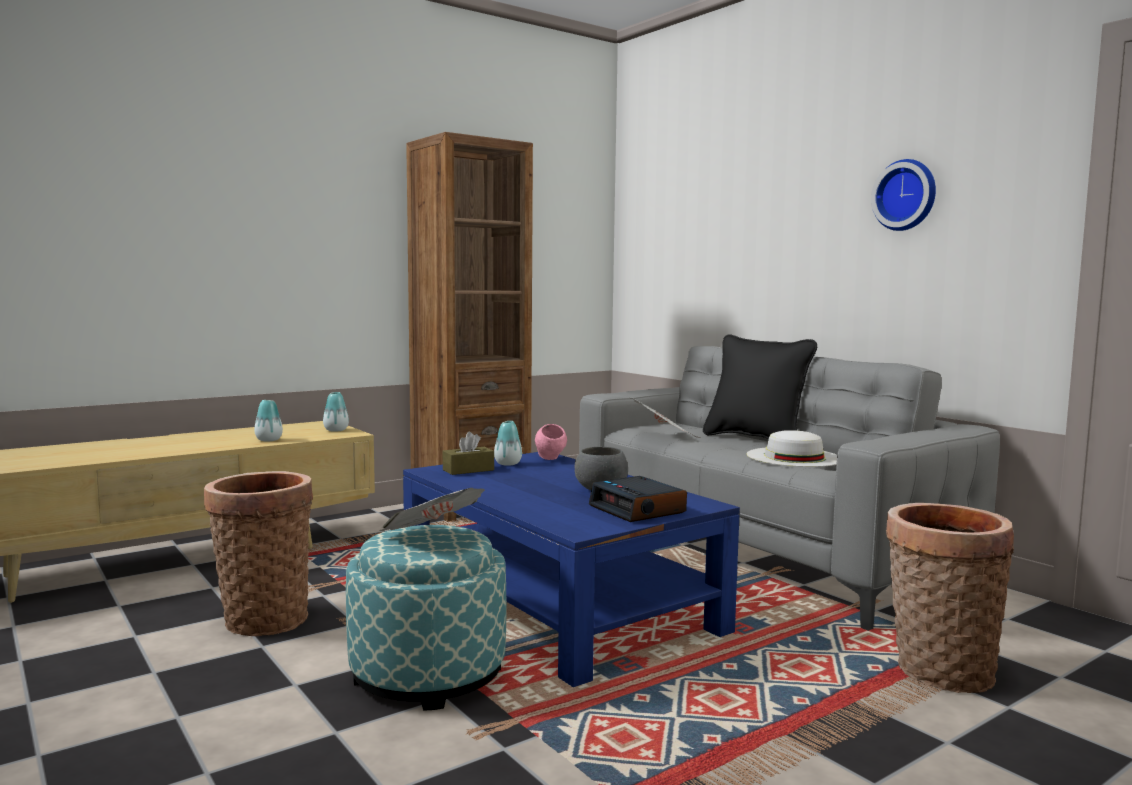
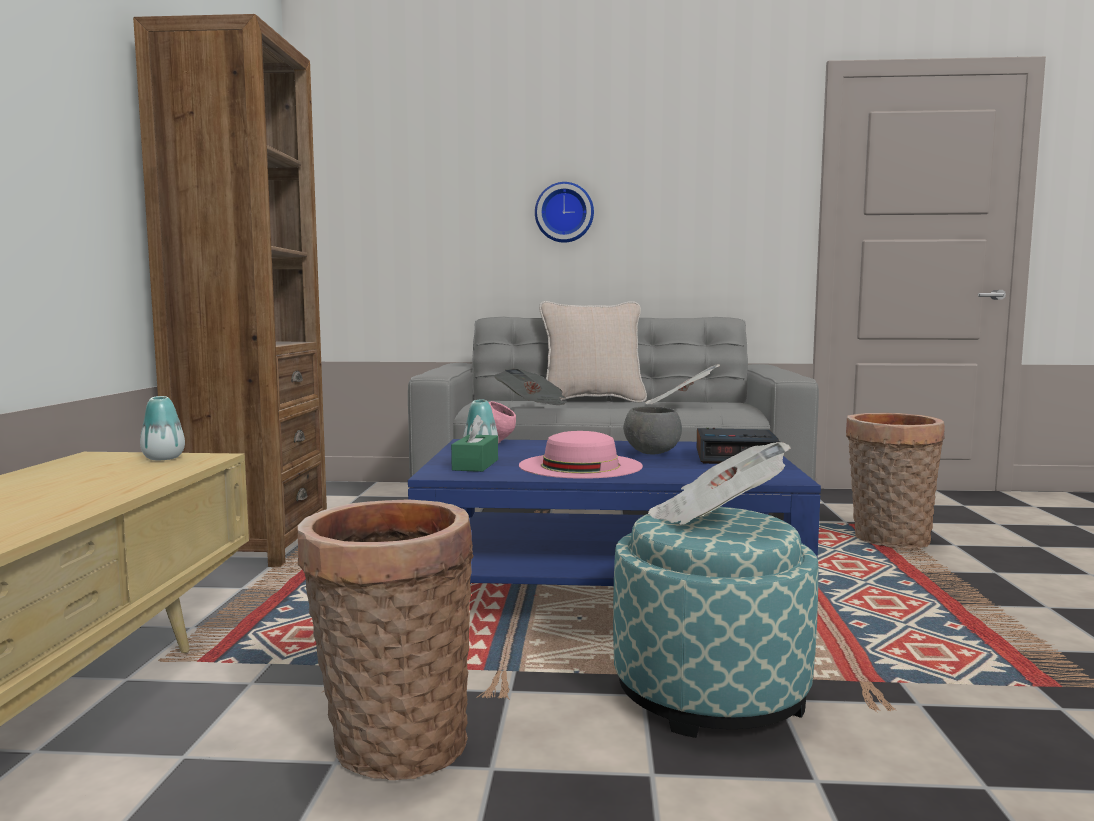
camera: 50 degrees left, 0 degrees up
vase [255,400,283,441] -> none
brown tissue box [443,432,494,475] -> green tissue box [451,415,498,472]
black pillow [703,334,817,439] -> beige pillow [539,301,647,403]
white hat [747,430,837,467] -> newspaper [645,364,720,404]
wall clock [871,159,936,231] -> wall clock moved to [535,182,594,243]
none -> pink hat [519,431,643,479]

